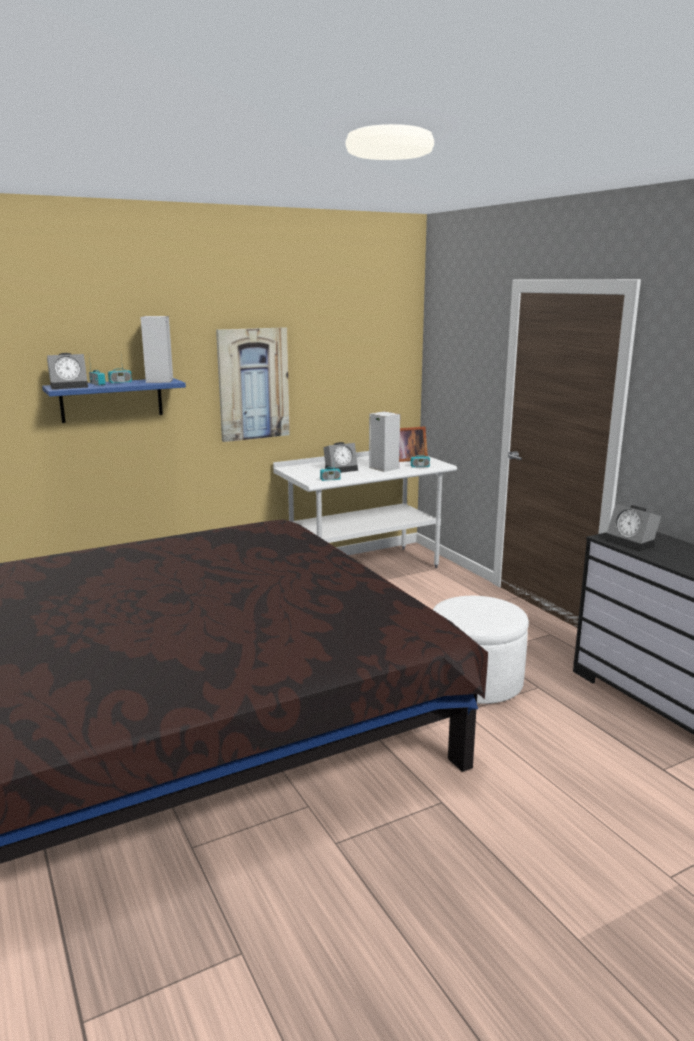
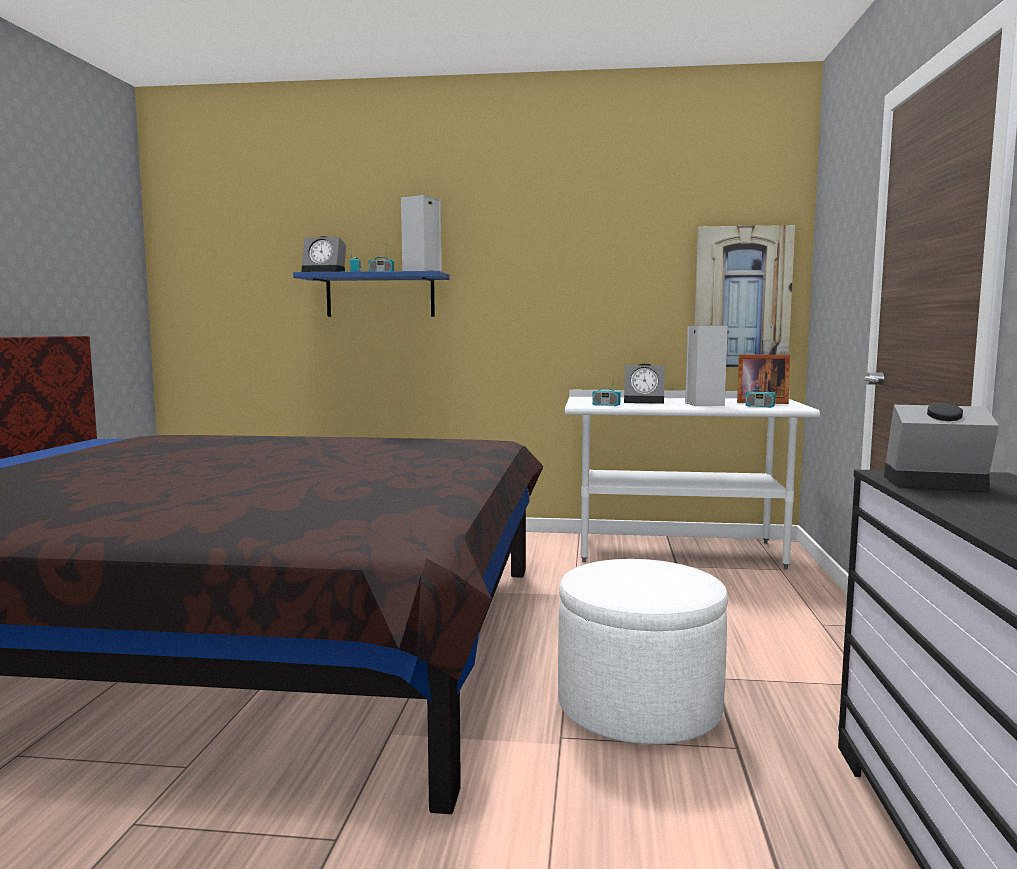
camera: 35 degrees right, 10 degrees down
picture [216,327,290,442] -> picture moved to [695,225,795,367]
alarm clock [605,504,661,551] -> alarm clock turned 105 degrees clockwise [884,403,999,491]

